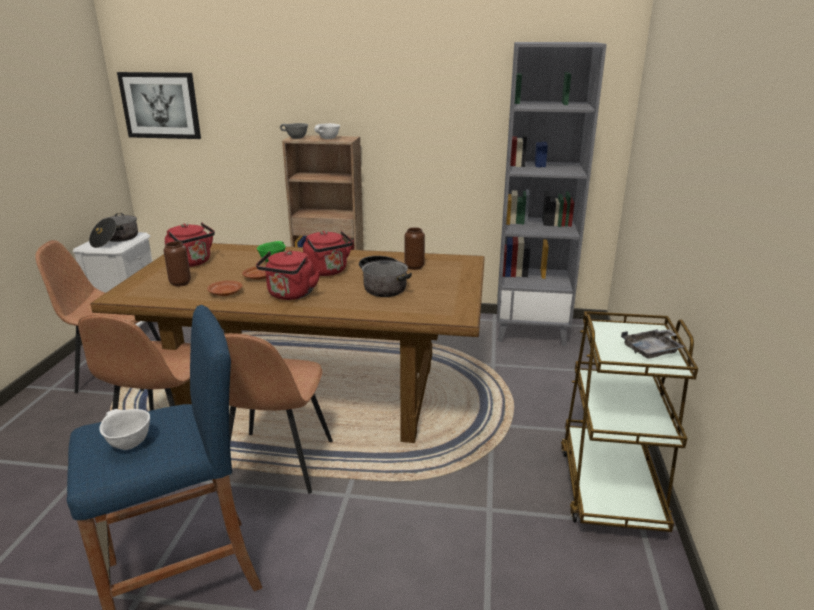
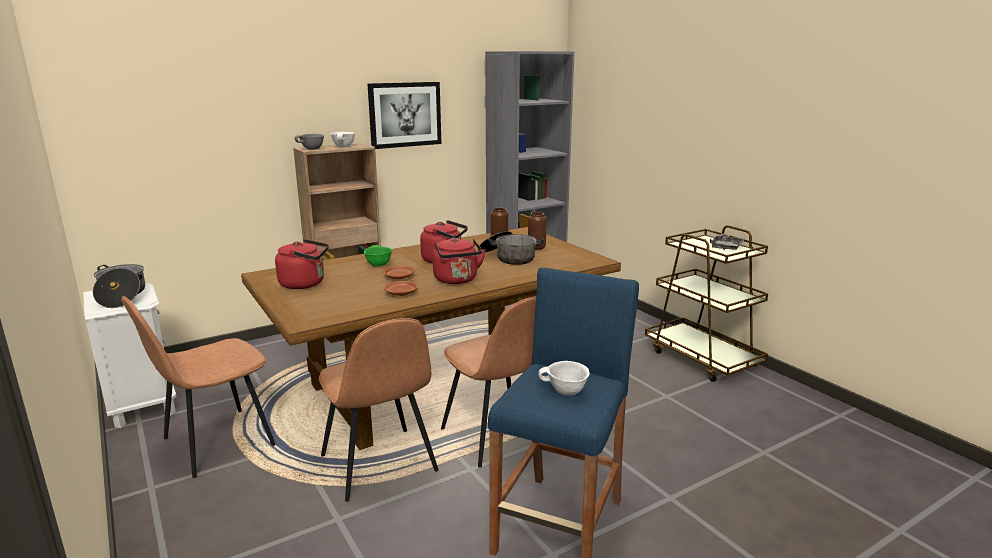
camera: 40 degrees left, 5 degrees down
picture [117,72,201,139] -> picture moved to [367,82,441,149]
brown vase [163,241,191,286] -> brown vase moved to [528,212,547,250]

